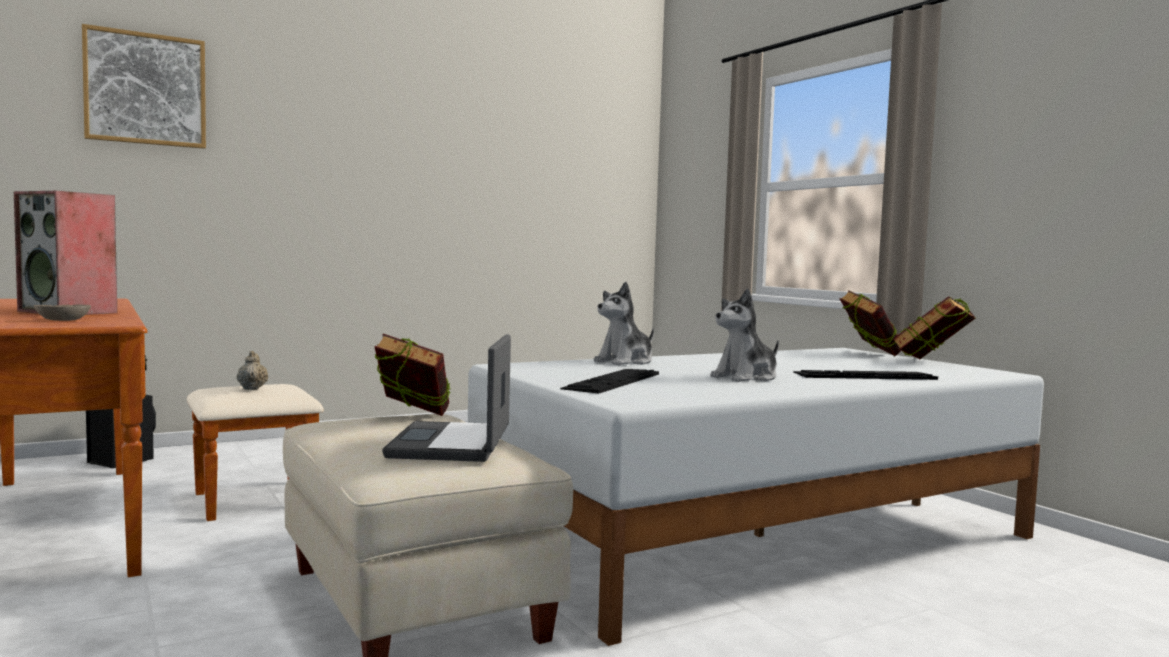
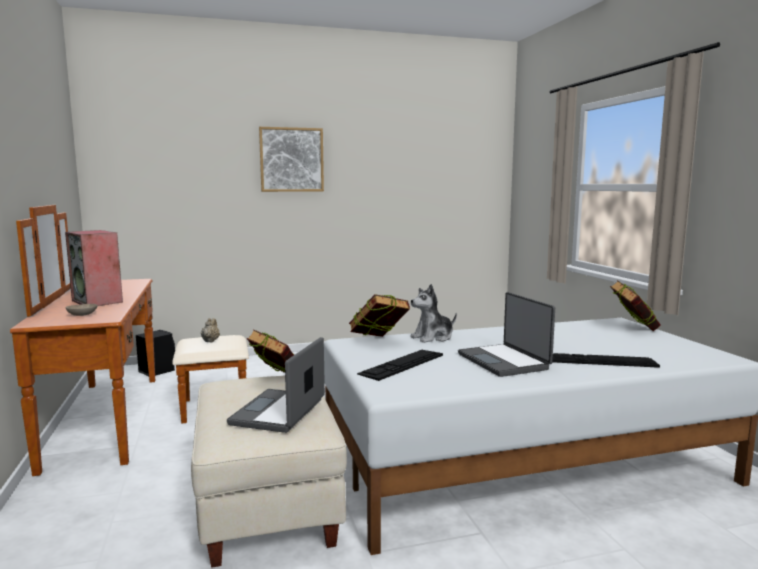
camera: 15 degrees right, 5 degrees up
picture [82,24,206,149] -> picture moved to [259,127,324,192]
plush toy [710,289,779,382] -> laptop [458,292,555,377]
book [892,296,976,359] -> book moved to [349,294,410,337]

